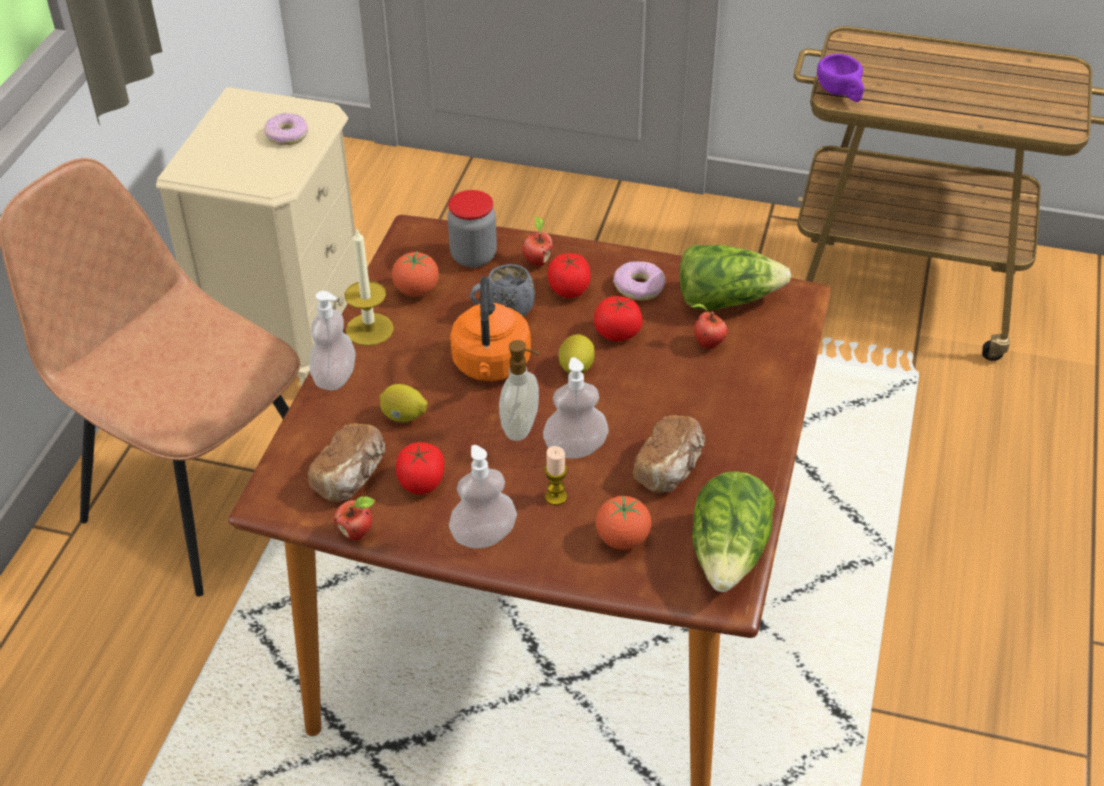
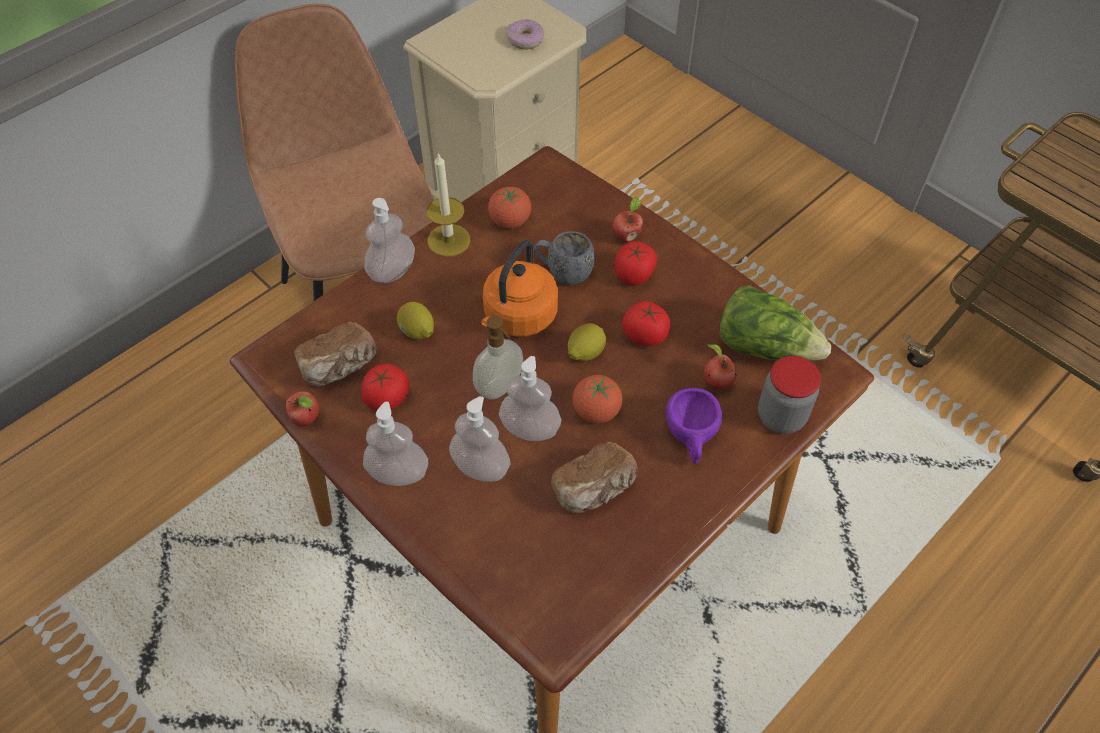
camera: 30 degrees right, 10 degrees up
jar [447,190,497,268] -> jar moved to [758,356,821,434]
candle [544,446,567,506] -> soap dispenser [449,396,510,482]
tomato [596,495,651,550] -> tomato moved to [572,375,623,423]
donut [613,261,666,300] -> none
lettuce [692,471,775,592] -> none
purple cup [817,54,864,102] -> purple cup moved to [666,388,722,464]

